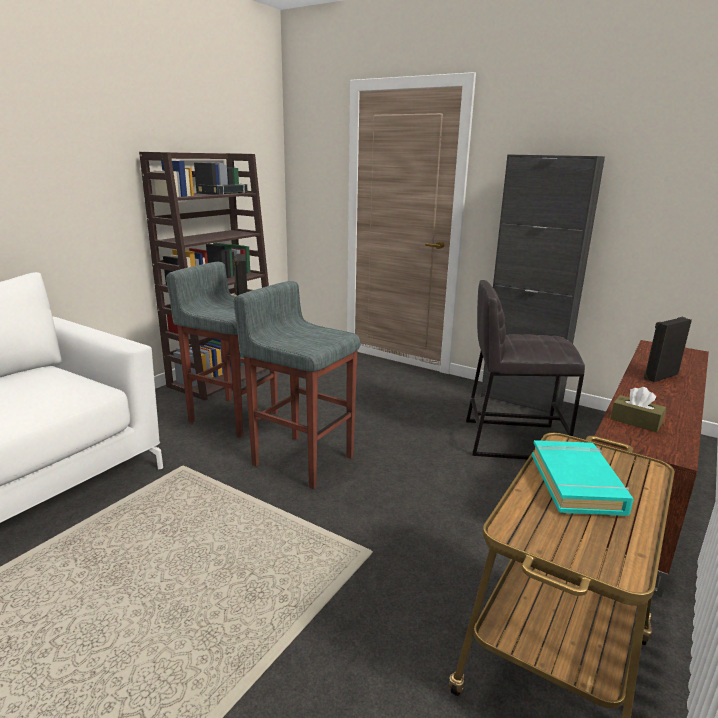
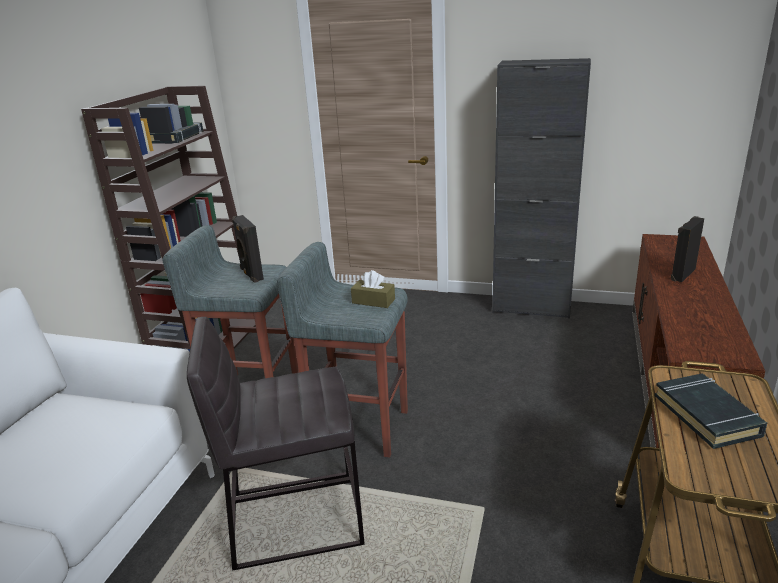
camera: 15 degrees left, 5 degrees up
grey stool [466,280,585,460] -> grey stool moved to [187,317,365,571]
turquoise book [532,440,634,516] -> black book [655,373,767,449]
brown tissue box [610,387,666,432] -> brown tissue box moved to [351,270,395,308]

